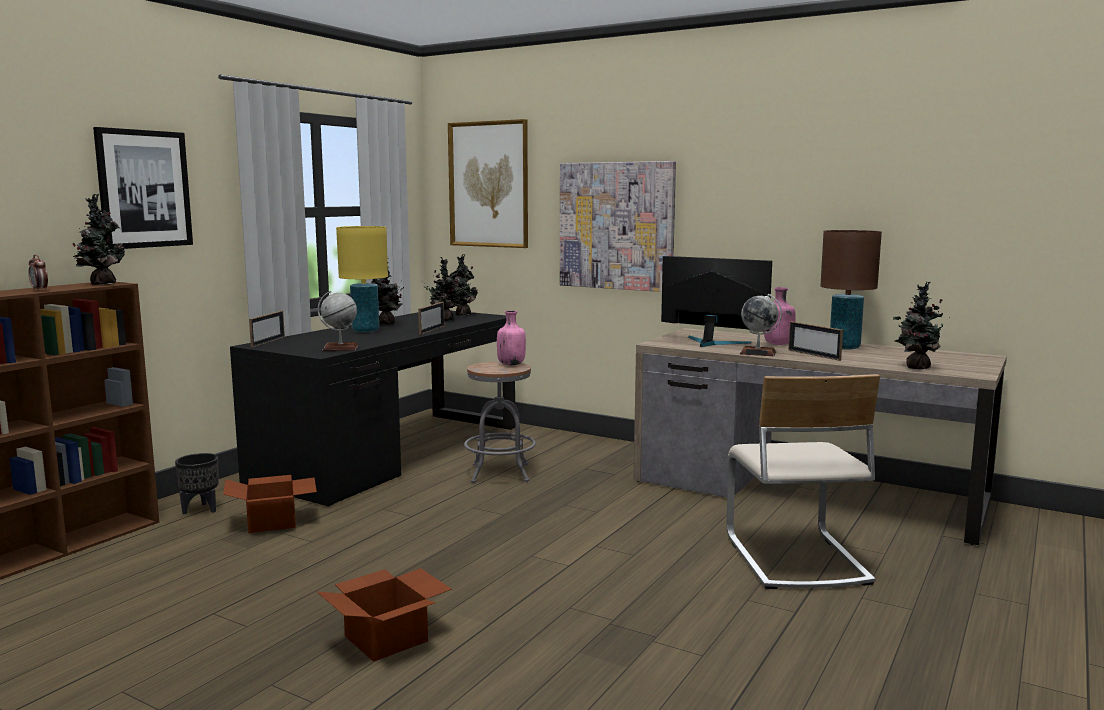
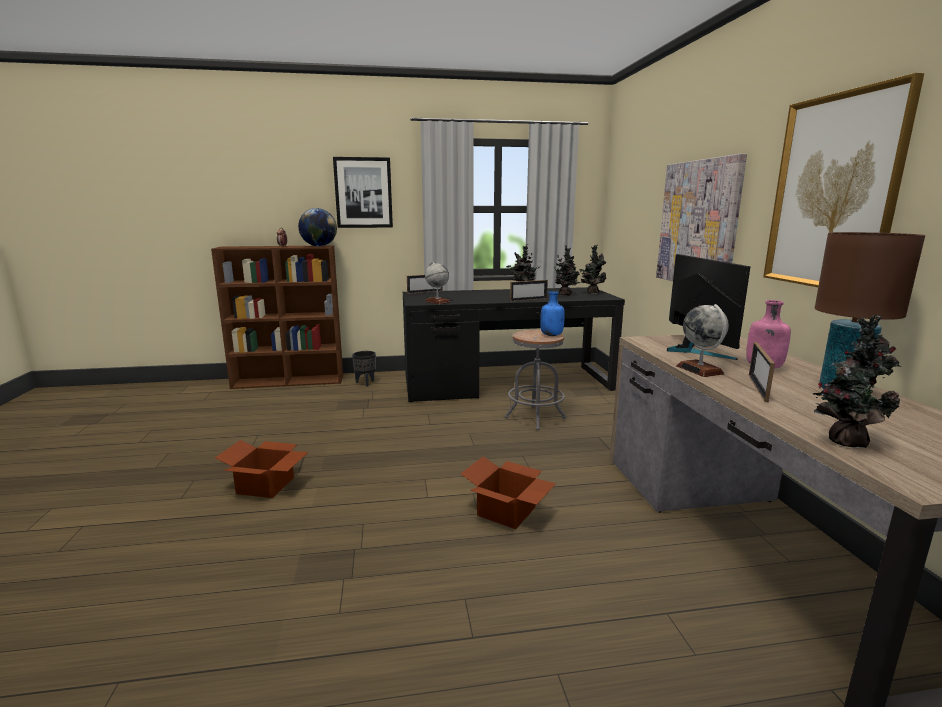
camera: 50 degrees right, 5 degrees up
potted plant [73,194,125,285] -> globe [298,208,337,246]
cardboard box [223,475,317,533] -> cardboard box moved to [461,456,556,529]
yellow table lamp [336,226,388,332] -> none
picture [448,119,528,248] -> picture moved to [763,73,924,287]
pink bottle [497,310,526,365] -> blue bottle [540,291,565,336]
beige chair [727,374,880,589] -> none

